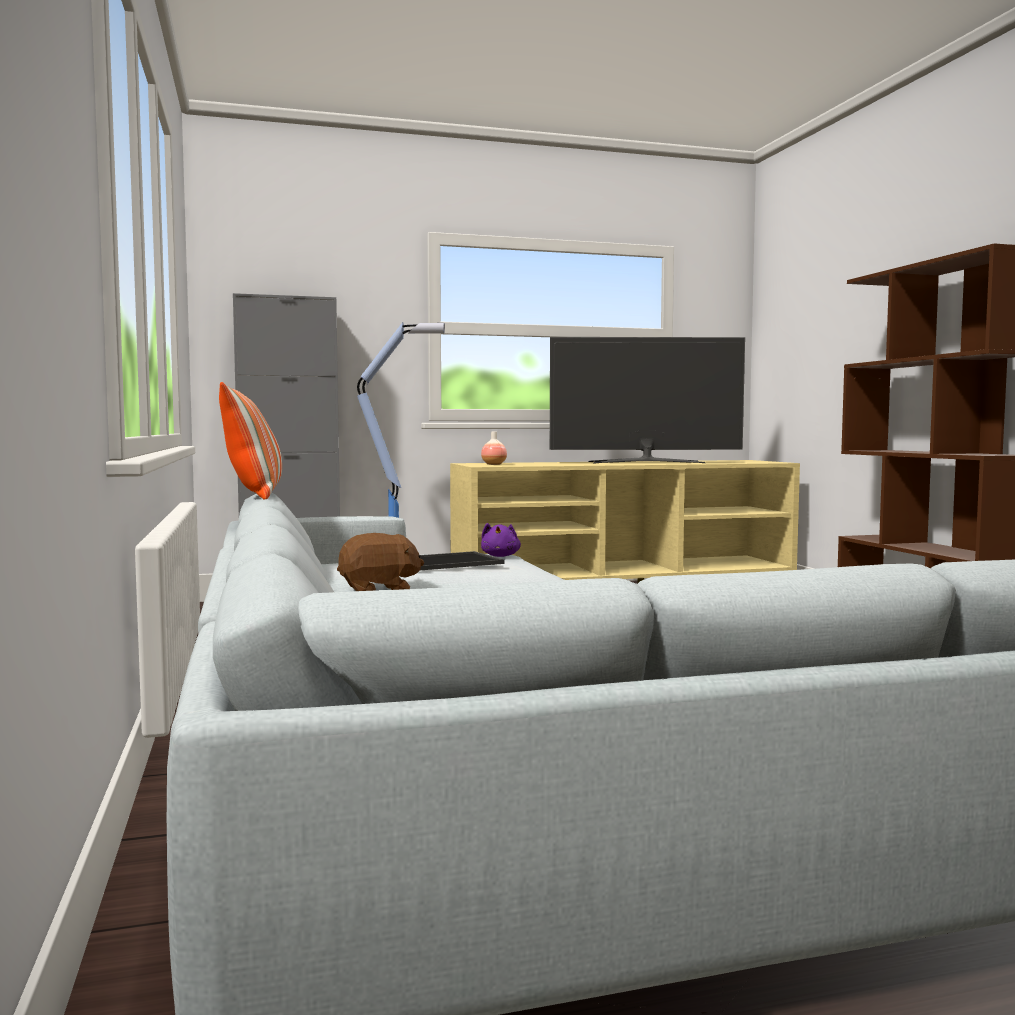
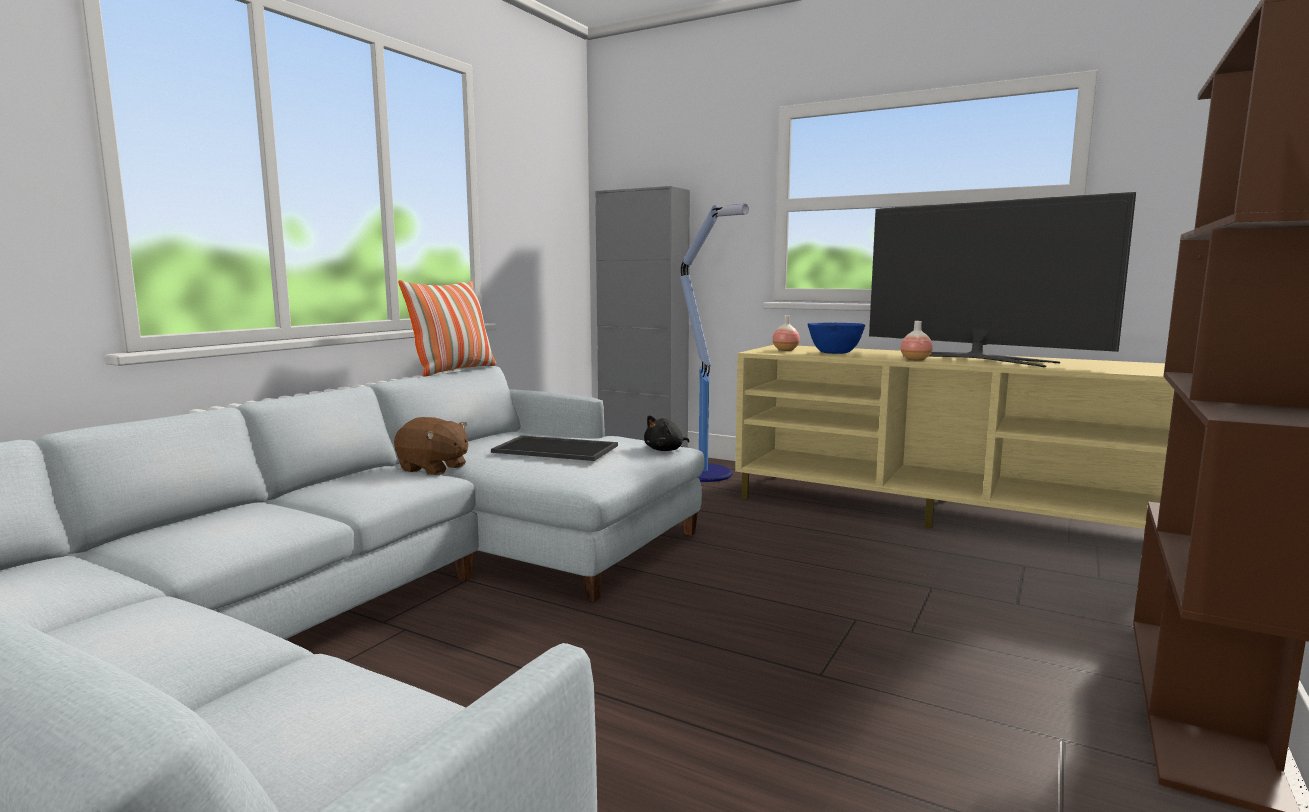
camera: 45 degrees right, 5 degrees up
purple plush toy [481,523,521,557] -> black plush toy [644,415,689,451]
none -> blue bowl [808,323,865,354]
none -> vase [901,321,933,361]

